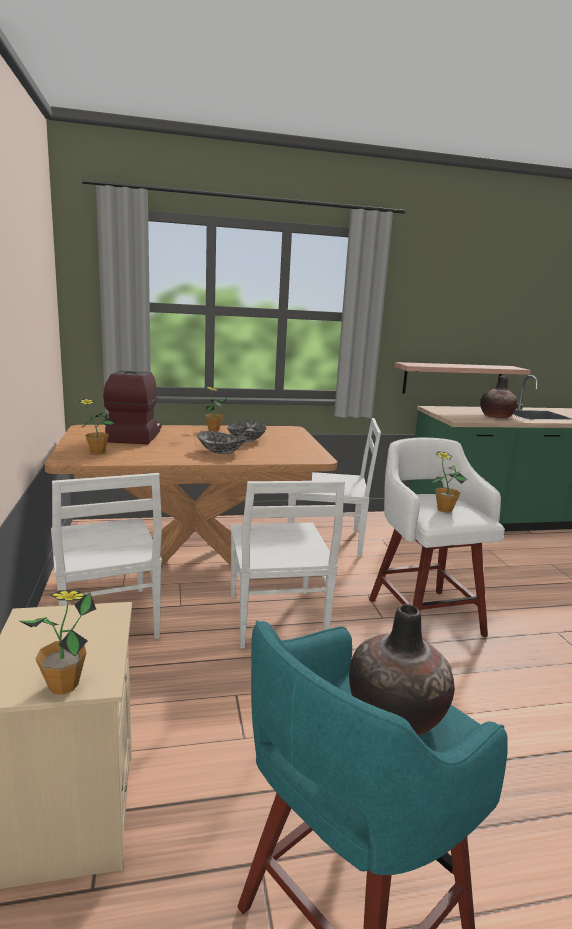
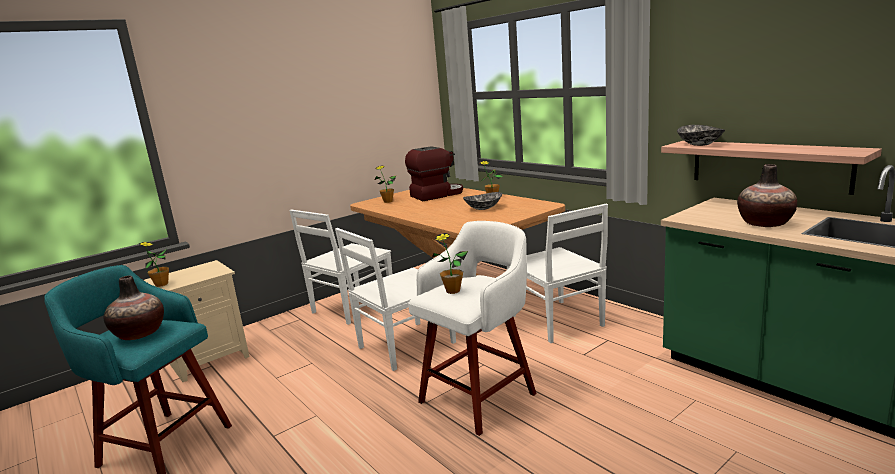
camera: 65 degrees right, 0 degrees up
bowl [197,431,246,454] -> bowl moved to [677,125,725,146]

